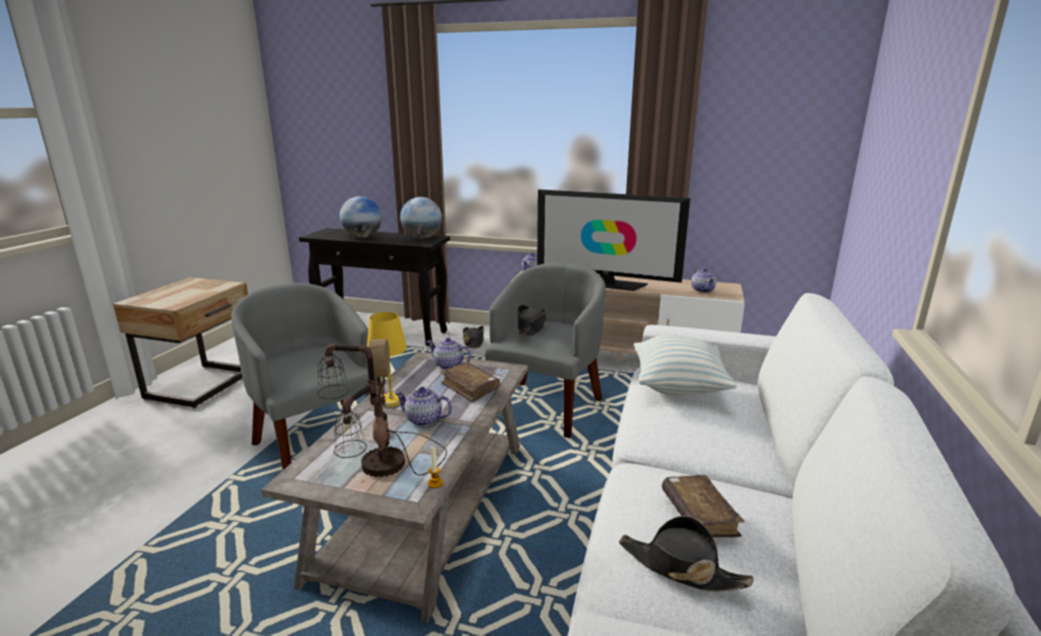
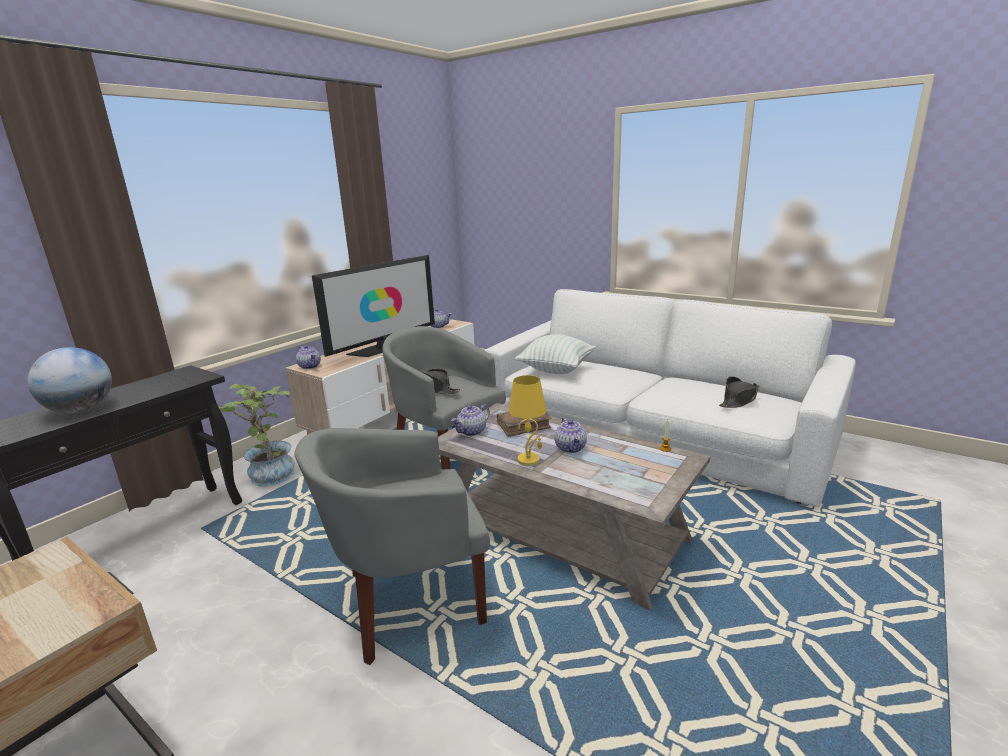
camera: 70 degrees left, 0 degrees up
table lamp [317,339,447,477] -> none
teapot [395,387,452,426] -> teapot turned 45 degrees counterclockwise [555,417,587,453]
globe [400,197,442,239] -> none
black hat [463,326,484,348] -> potted plant [218,384,295,487]
brown book [662,475,745,537] -> none

